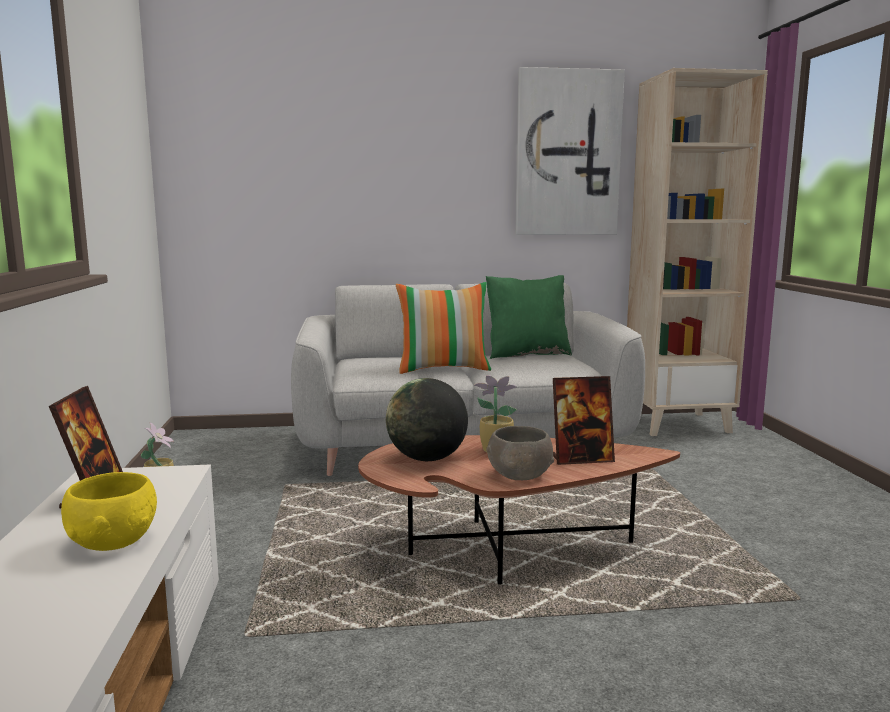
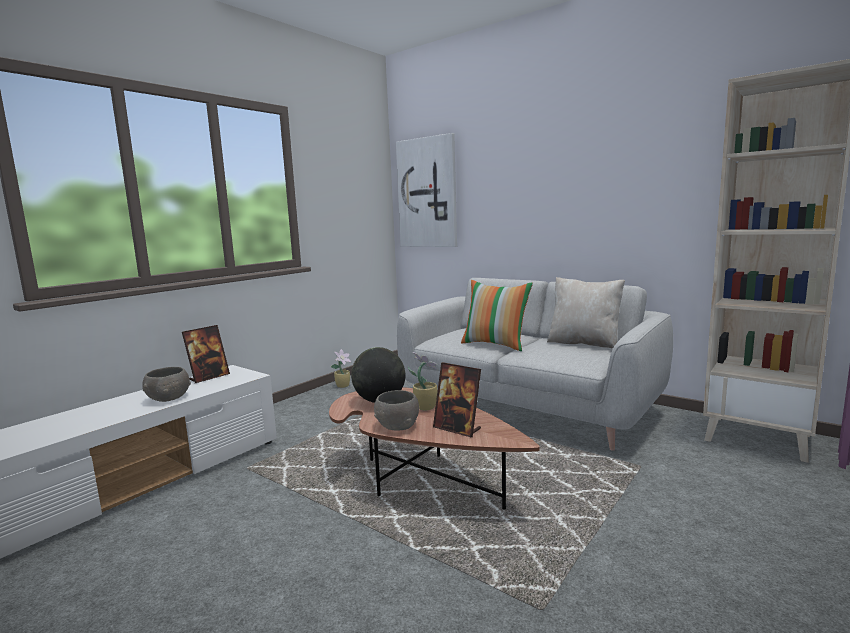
camera: 45 degrees right, 0 degrees up
yellow bowl [61,472,157,551] -> grey bowl [142,367,191,402]
green pillow [486,275,572,359] -> beige pillow [547,277,625,349]
picture [515,67,625,235] -> picture moved to [396,133,457,247]

